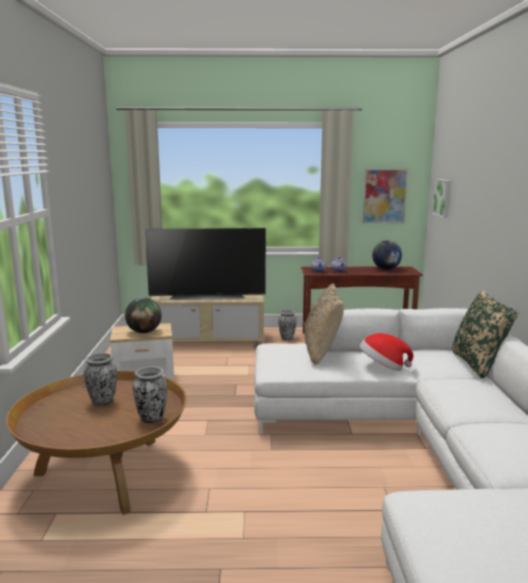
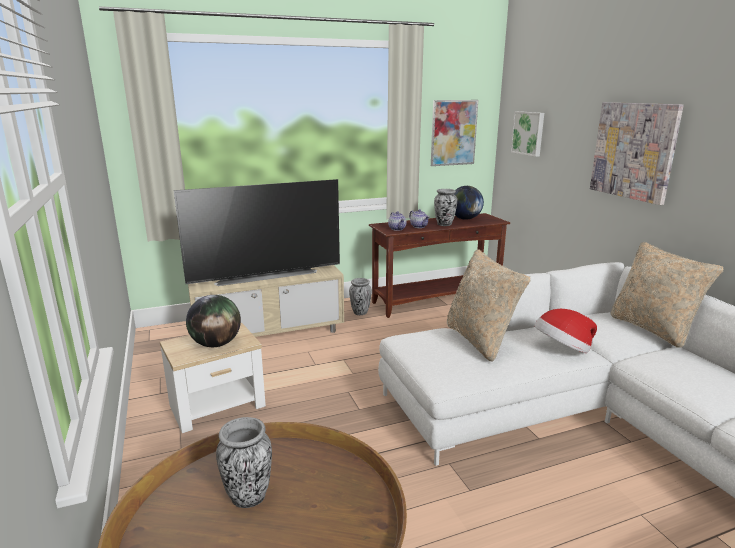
camera: 20 degrees left, 5 degrees up
vase [133,366,167,424] -> vase moved to [434,189,457,226]
green pillow [452,291,519,378] -> beige pillow [611,242,723,348]
none -> picture [590,102,684,205]

